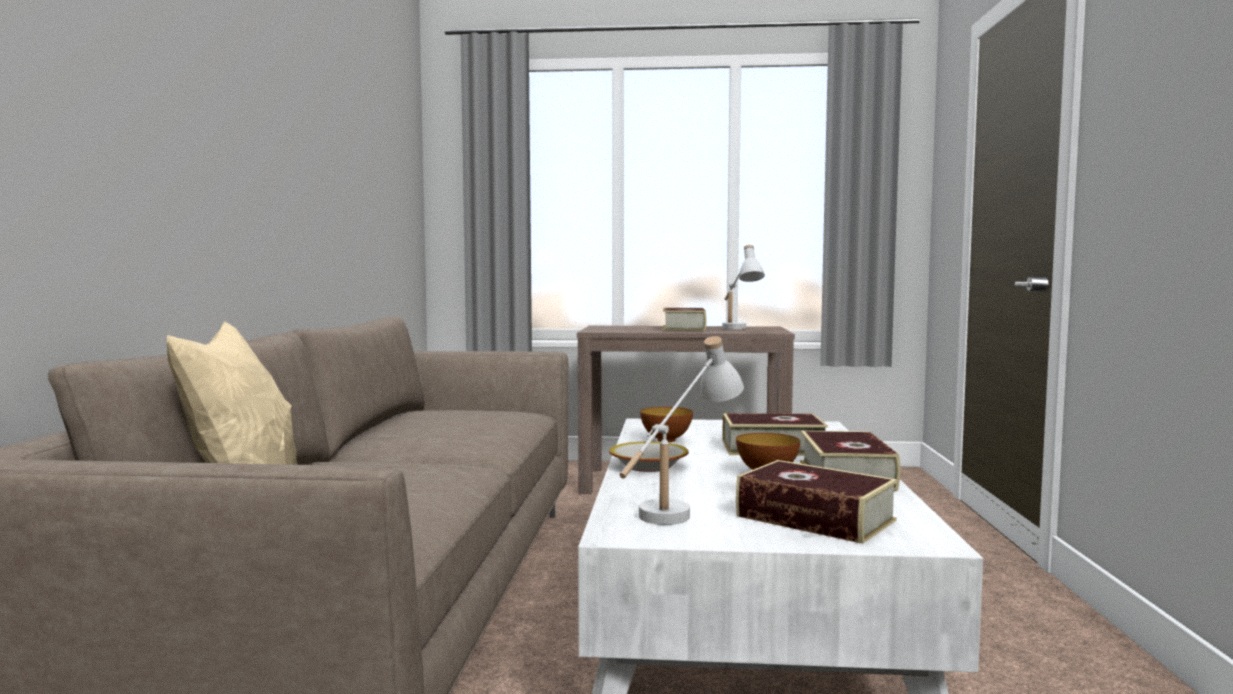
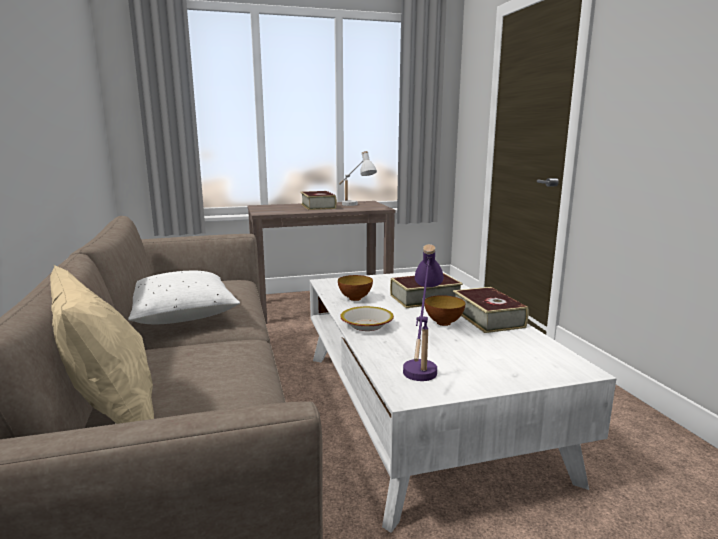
camera: 20 degrees left, 10 degrees up
white table lamp [620,336,744,525] -> purple table lamp [403,244,444,381]
book [736,460,898,544] -> none
none -> white pillow [128,271,240,324]

